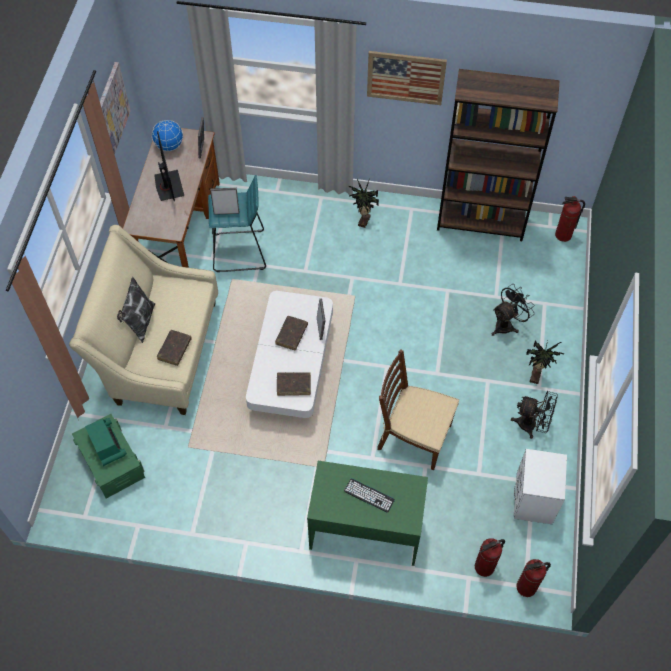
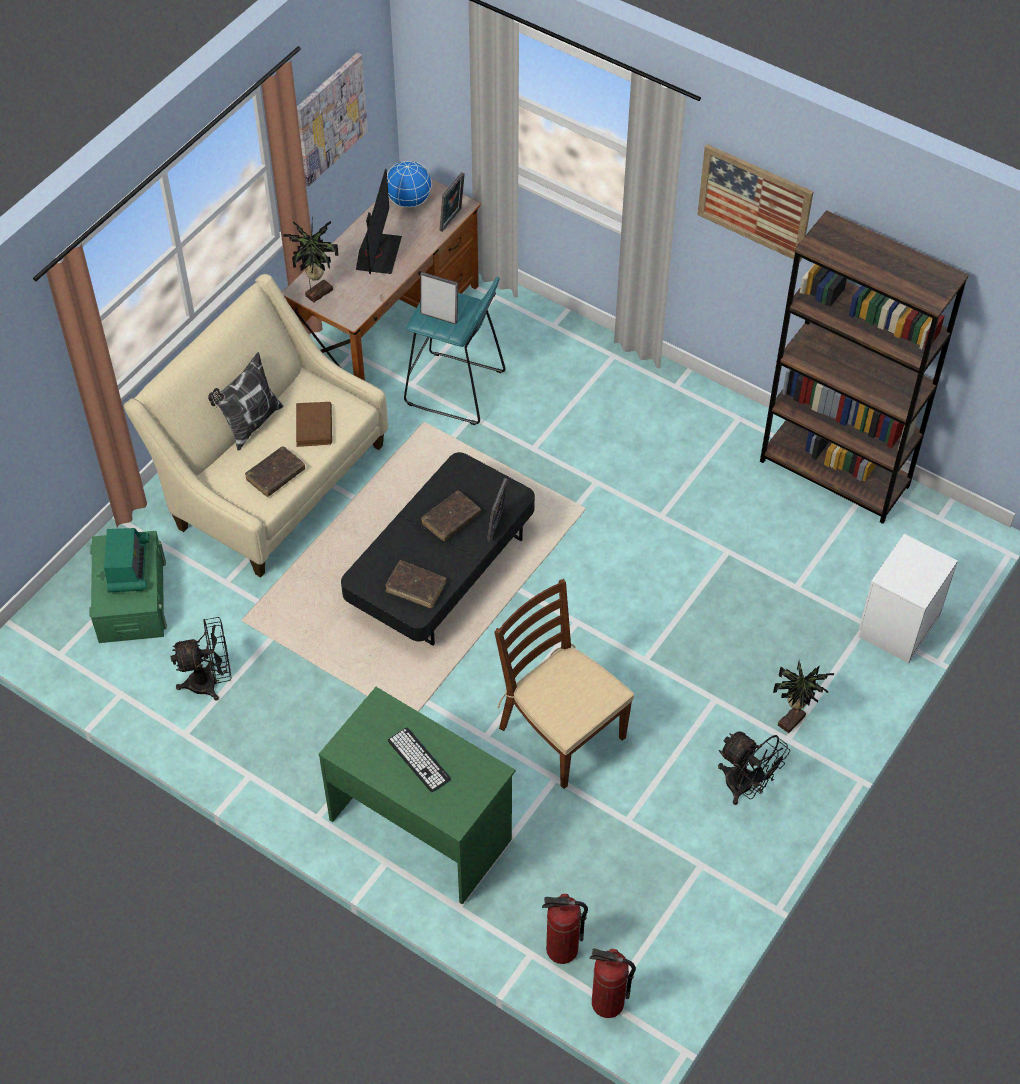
camera: 25 degrees right, 5 degrees down
white coffee table [246,291,333,418] -> black coffee table [341,452,535,646]
potted plant [349,178,379,228] -> potted plant moved to [283,217,339,303]
black fan [492,285,535,336] -> black fan moved to [171,617,231,701]
white nightstand [514,449,567,524] -> white nightstand moved to [859,534,958,663]
fire extinguisher [555,196,585,242] -> none
none -> brown book [296,402,332,447]

